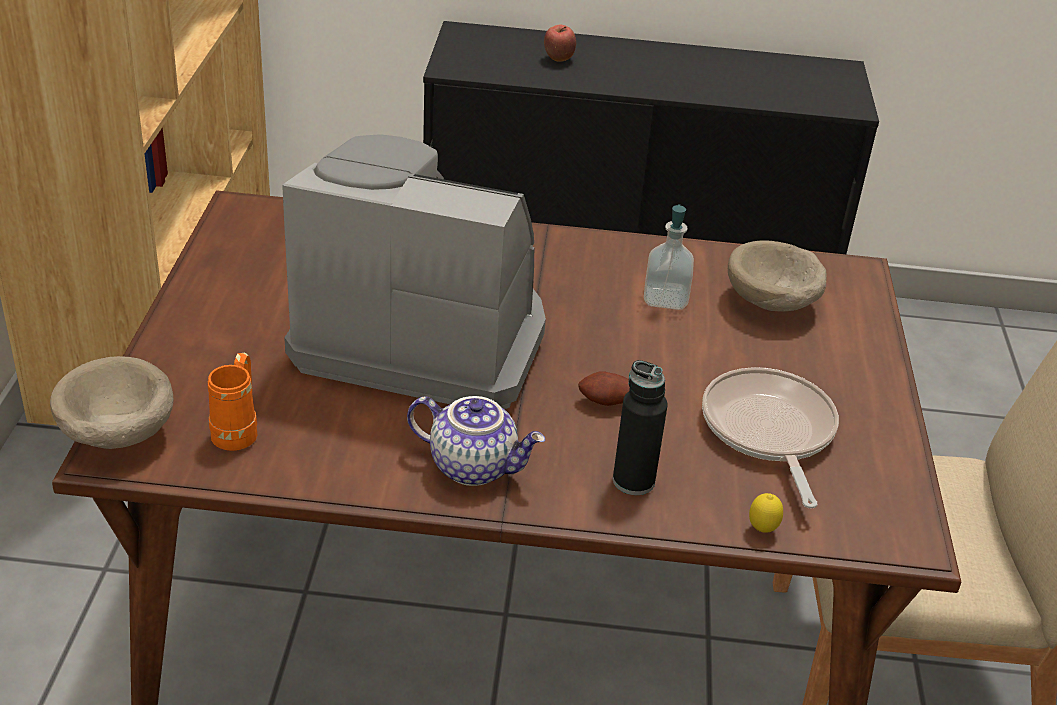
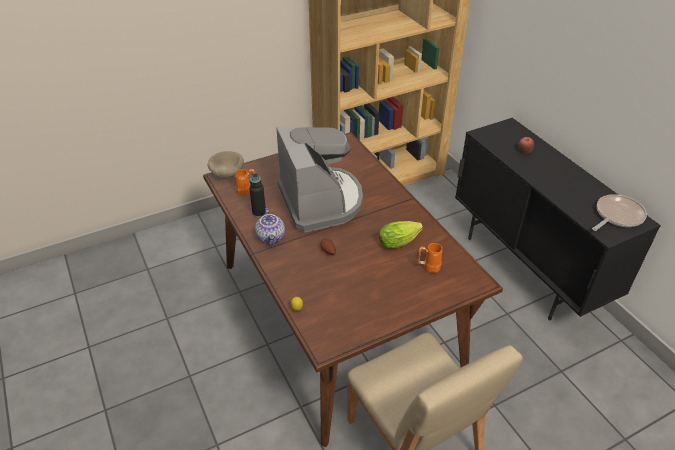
camera: 60 degrees right, 5 degrees up
black bottle [613,360,668,495] -> black bottle moved to [249,173,266,217]
soap dispenser [644,204,694,310] -> lettuce [379,221,423,249]
frying pan [702,367,839,509] -> frying pan moved to [592,194,647,231]
beige bowl [728,240,827,312] -> orange mug [418,243,443,273]

